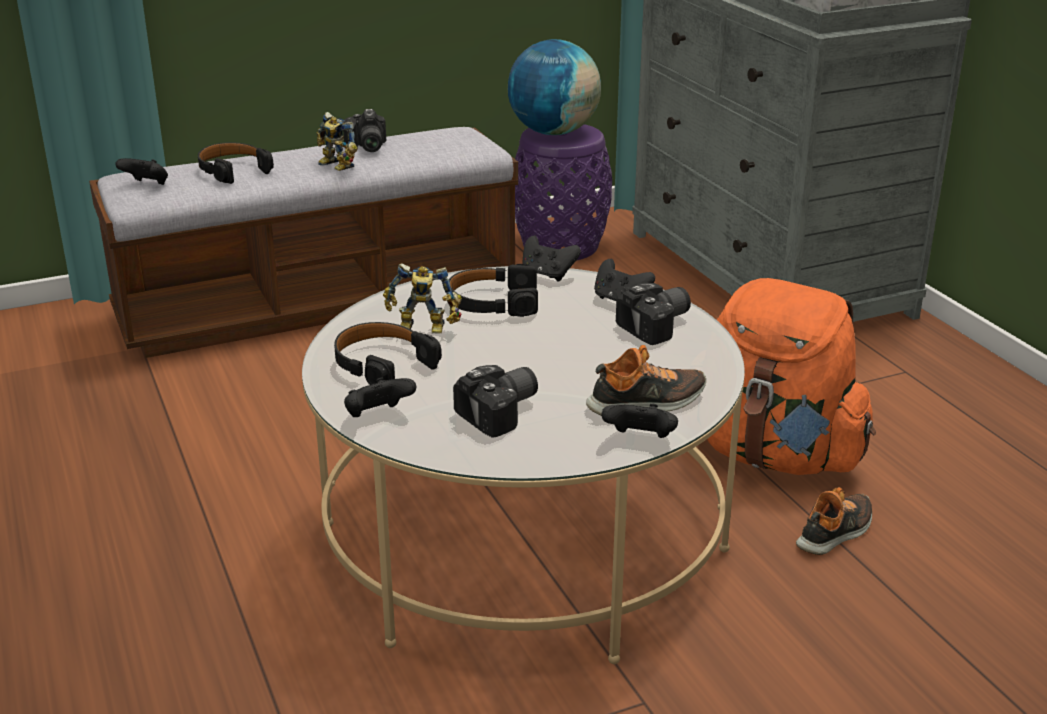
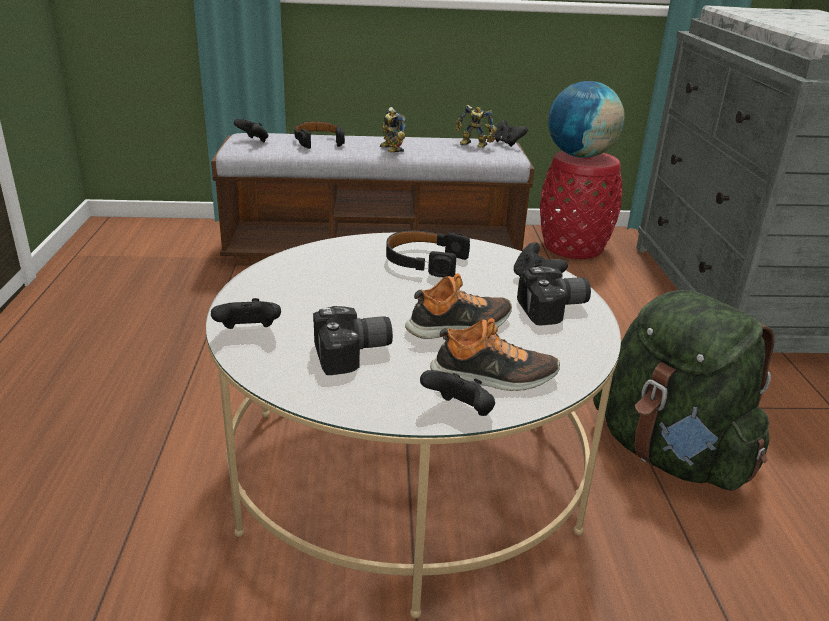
camera: 20 degrees right, 0 degrees up
black headphones [334,322,442,385] -> none
camera [343,109,386,152] -> none
toy robot [383,263,462,334] -> toy robot moved to [456,105,497,148]
purple stool [515,124,612,261] -> red stool [540,151,622,259]
black game controller [523,236,581,281] -> black game controller moved to [494,120,528,147]
orange backpack [707,278,876,475] -> green backpack [593,290,775,491]
shoe [796,487,872,555] -> shoe moved to [405,273,512,339]

